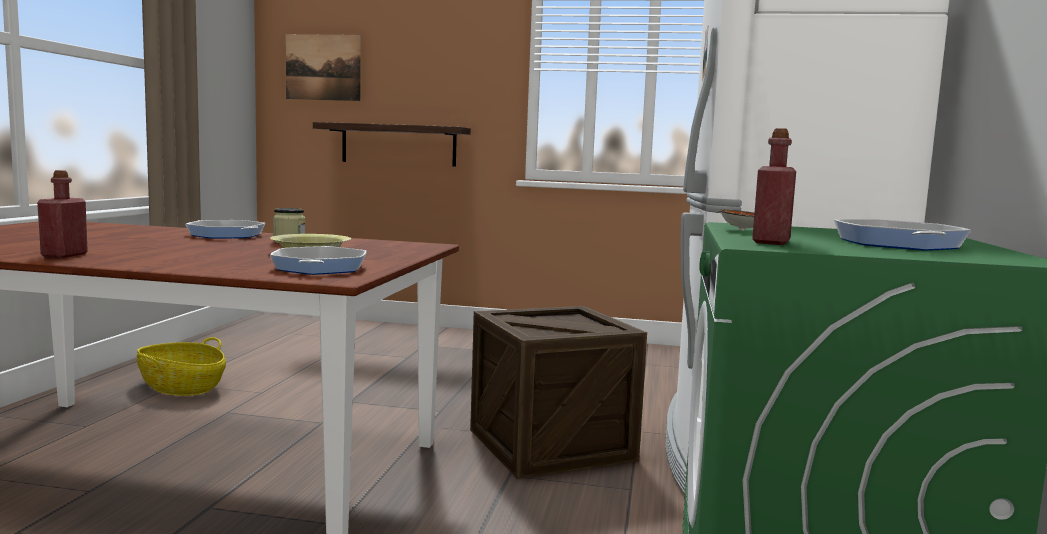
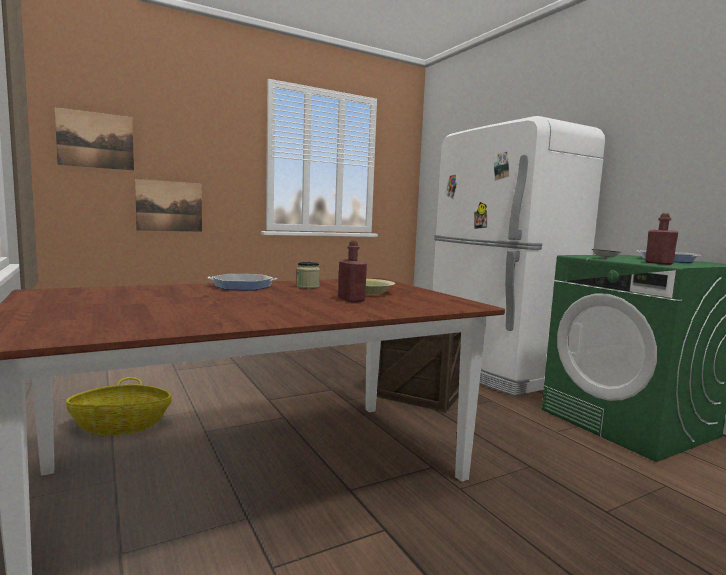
camera: 40 degrees left, 0 degrees up
red bottle [37,170,88,258] -> red bottle moved to [338,241,367,302]
frying pan [270,246,367,275] -> none
shelf [313,122,471,167] -> picture [135,179,202,232]

